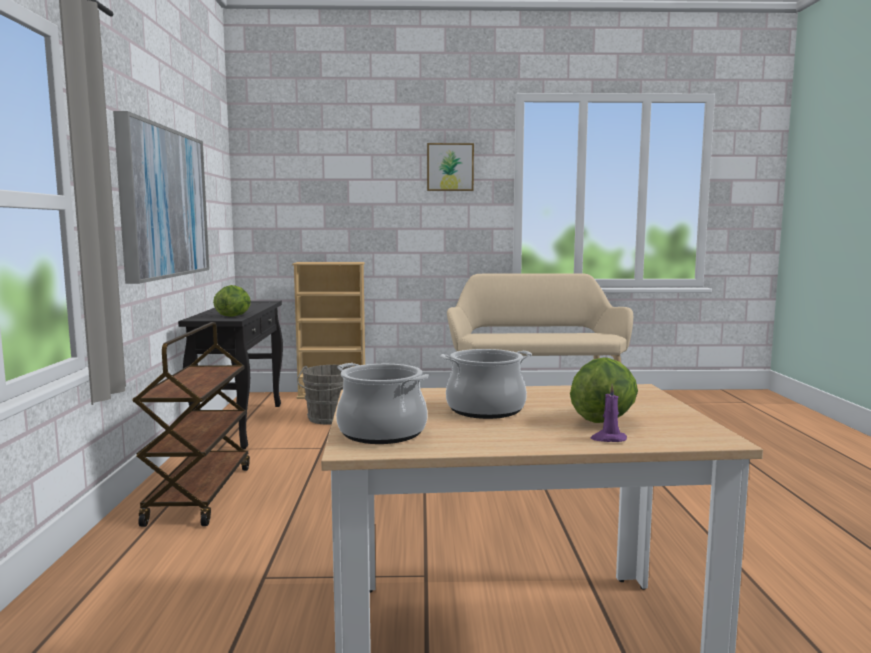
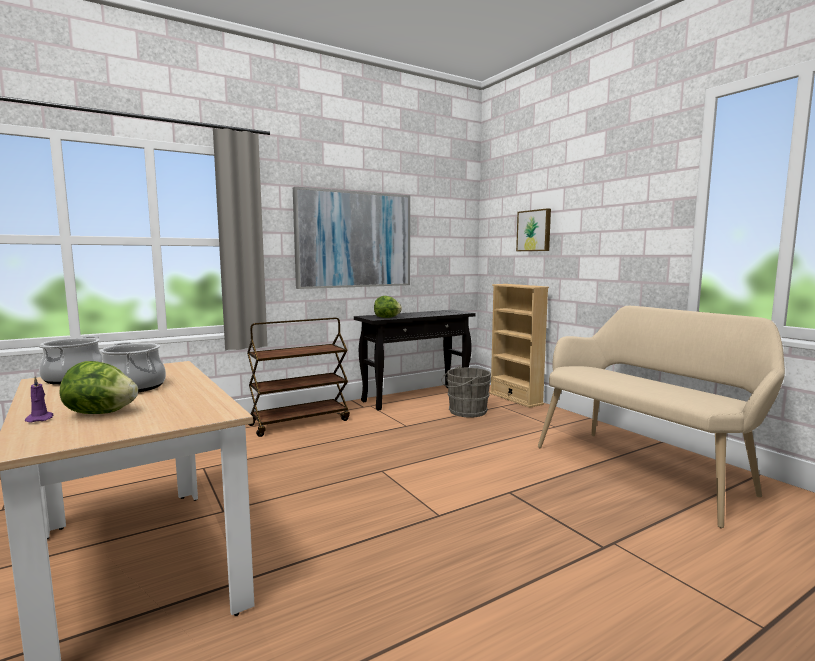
camera: 60 degrees right, 0 degrees up
picture [427,143,474,191] -> picture moved to [516,208,551,251]

